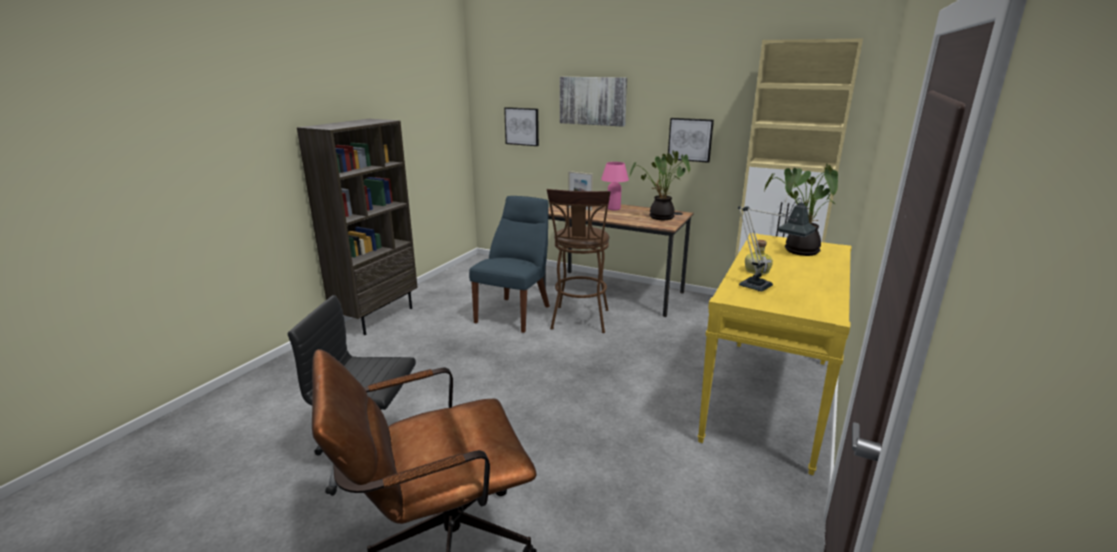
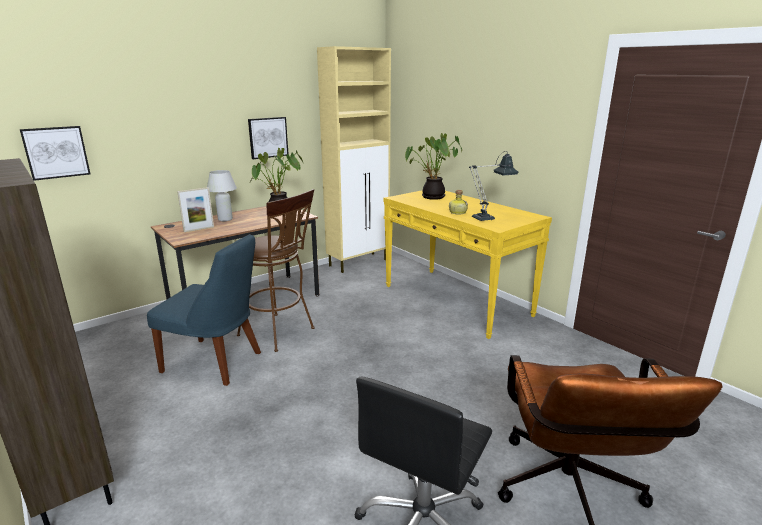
camera: 65 degrees left, 0 degrees up
blue chair [469,196,550,333] -> blue chair turned 150 degrees clockwise [147,234,261,386]
picture [560,77,627,127] -> none
pink table lamp [601,162,629,210] -> white table lamp [207,170,237,221]

